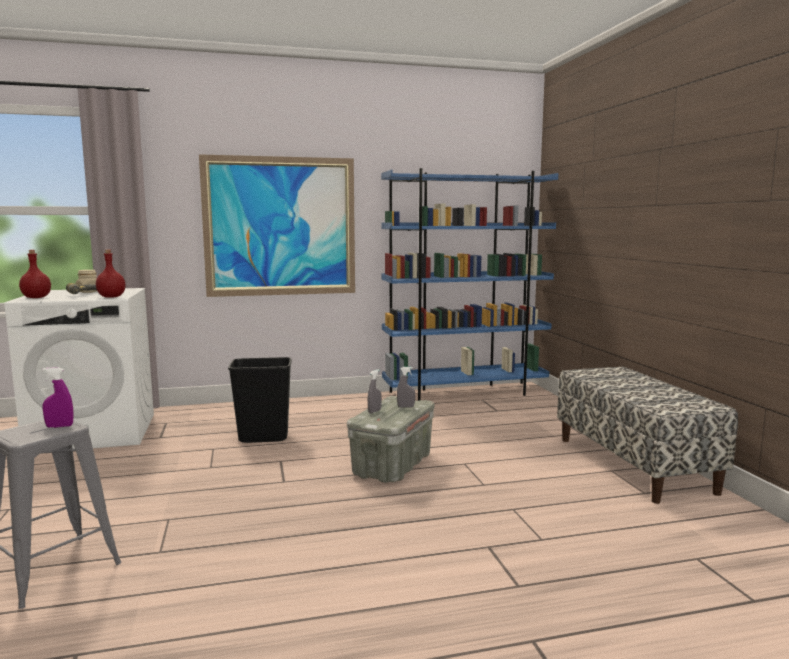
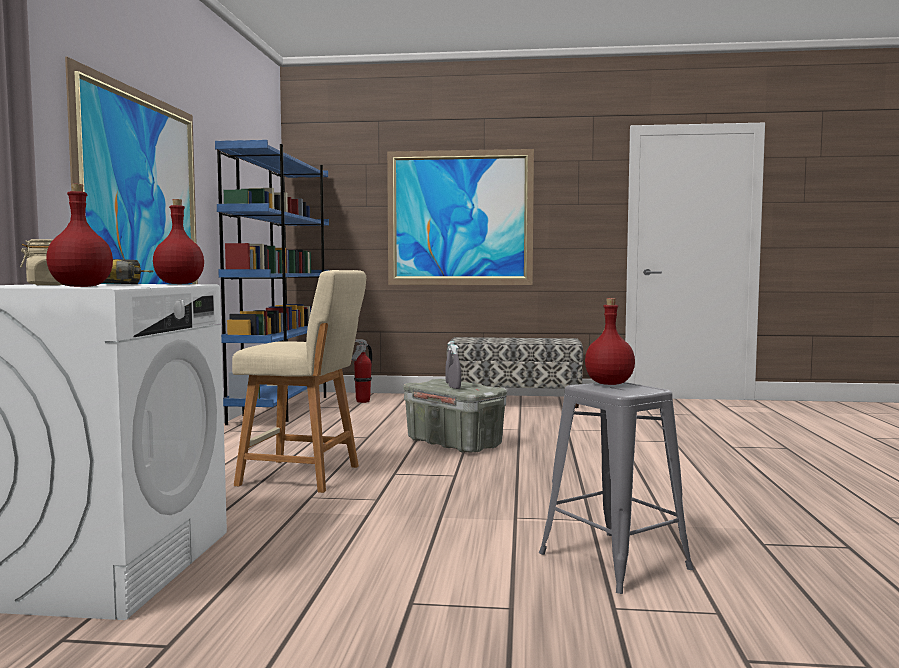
camera: 70 degrees left, 5 degrees down
purple spray bottle [42,367,74,428] -> red bottle [585,298,635,385]
black trash can [228,357,292,443] -> beige stool [232,270,366,493]
none -> fire extinguisher [352,339,372,403]
none -> picture [387,149,534,285]

